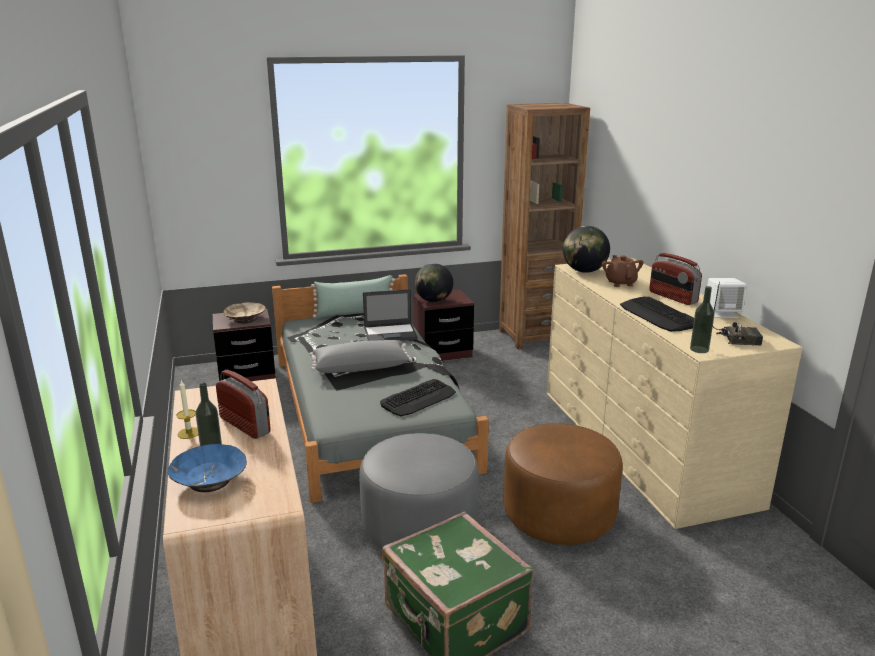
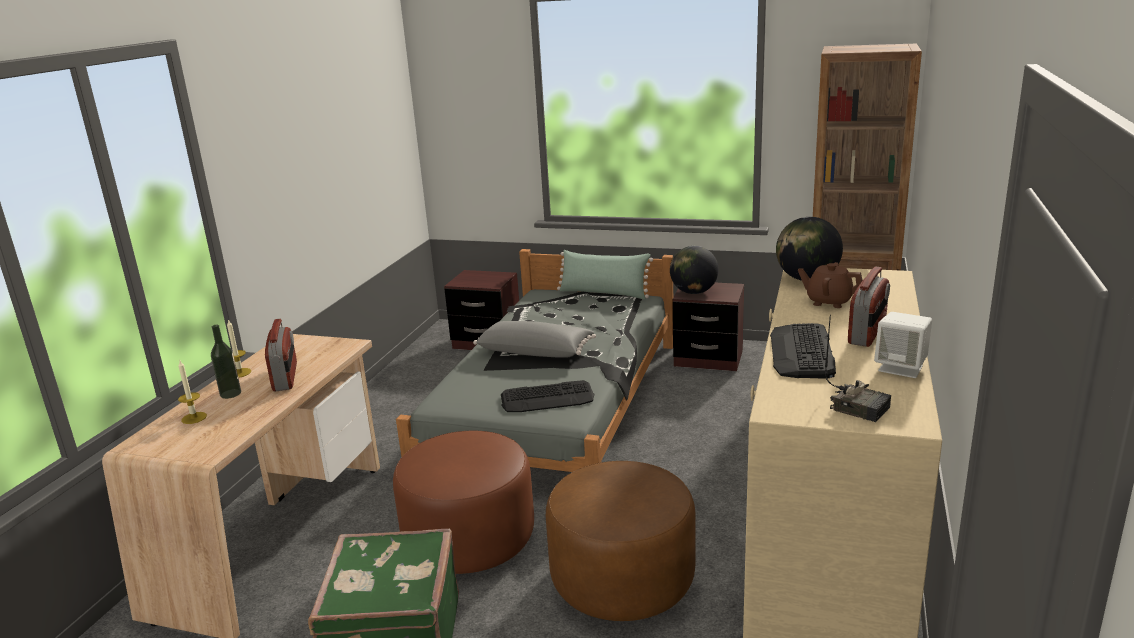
camera: 35 degrees right, 0 degrees up
blue bowl [168,444,247,492] -> candle [178,359,207,424]
beige bowl [223,302,266,323] -> none
grey ottoman [359,433,479,549] -> brown ottoman [393,431,534,574]
laptop [363,289,418,341] -> none
brown teapot [602,255,643,287] -> brown teapot turned 90 degrees counterclockwise [798,262,863,308]
radio [649,253,702,305] -> radio turned 150 degrees counterclockwise [848,267,890,347]
bottle [690,286,715,353] -> none

